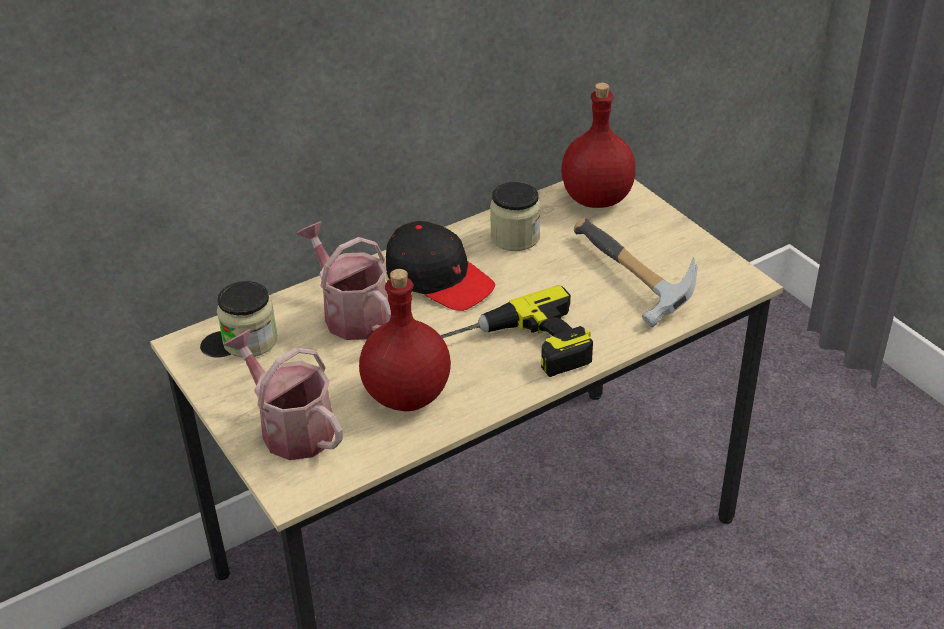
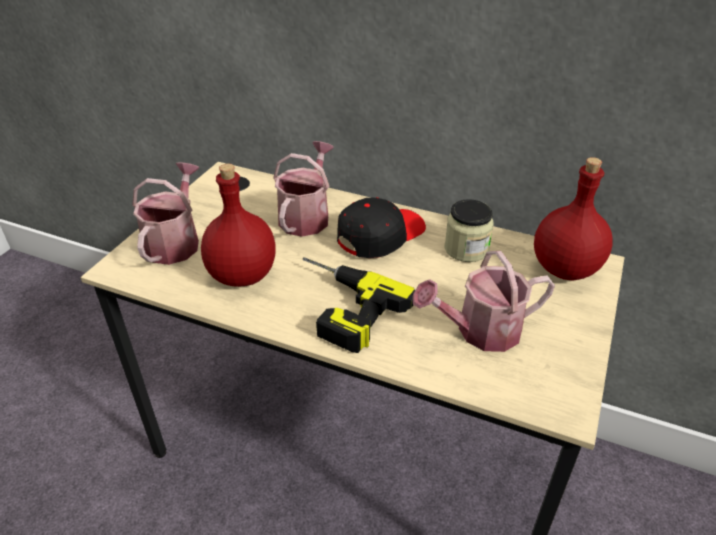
camera: 55 degrees right, 0 degrees up
jar [217,281,278,357] -> none
black cap [386,221,495,311] -> black cap turned 135 degrees counterclockwise [337,197,426,258]
hammer [574,218,698,327] -> watering can [413,251,555,352]

